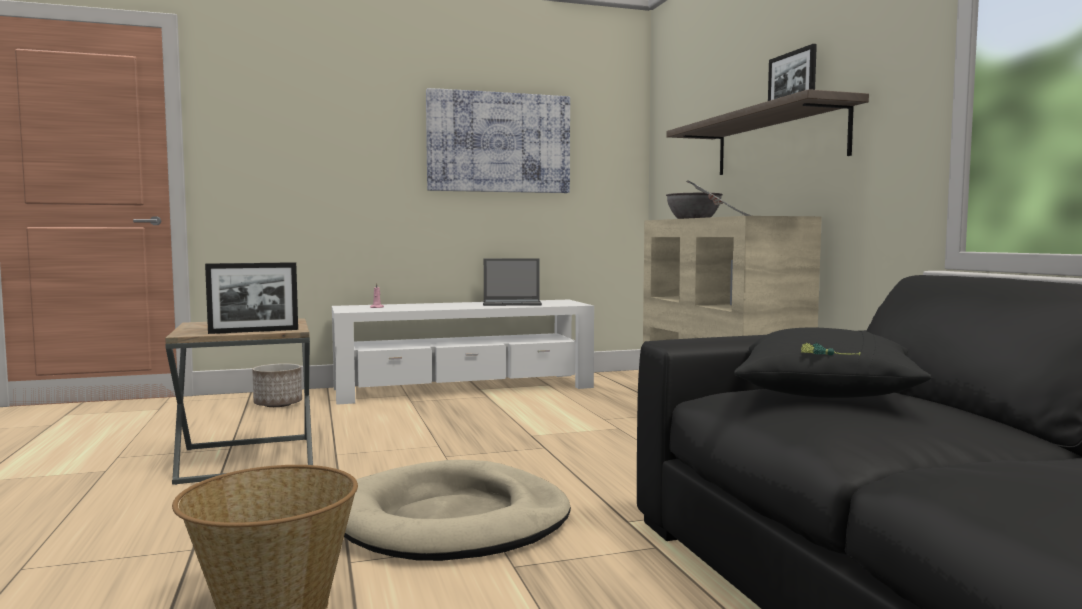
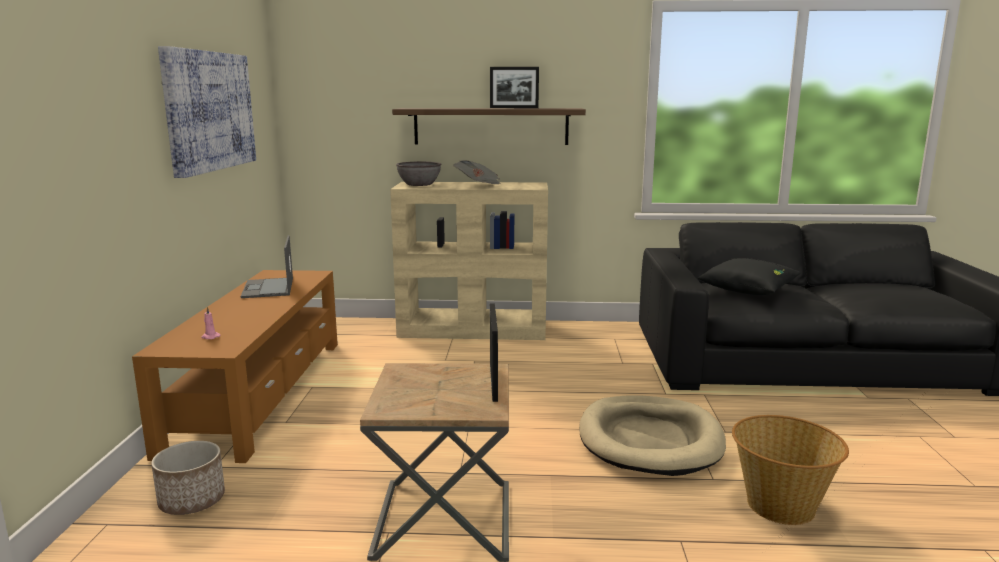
camera: 70 degrees left, 10 degrees up
white tv stand [332,300,594,405] -> brown tv stand [132,270,338,463]
laptop [483,259,542,306] -> laptop turned 150 degrees clockwise [241,235,293,298]

